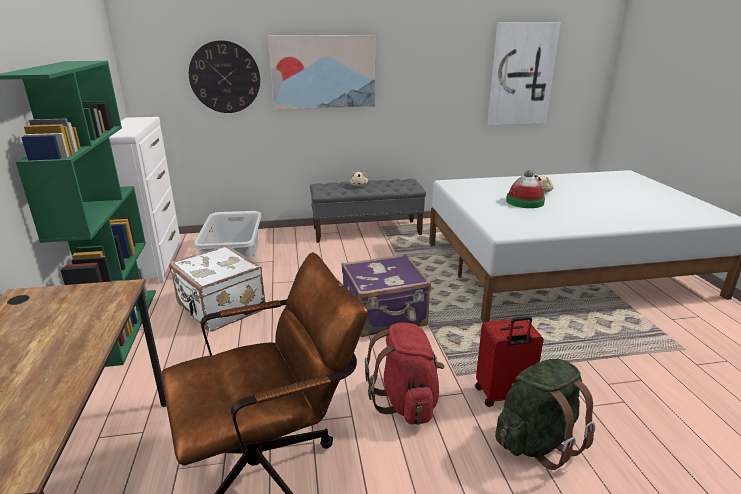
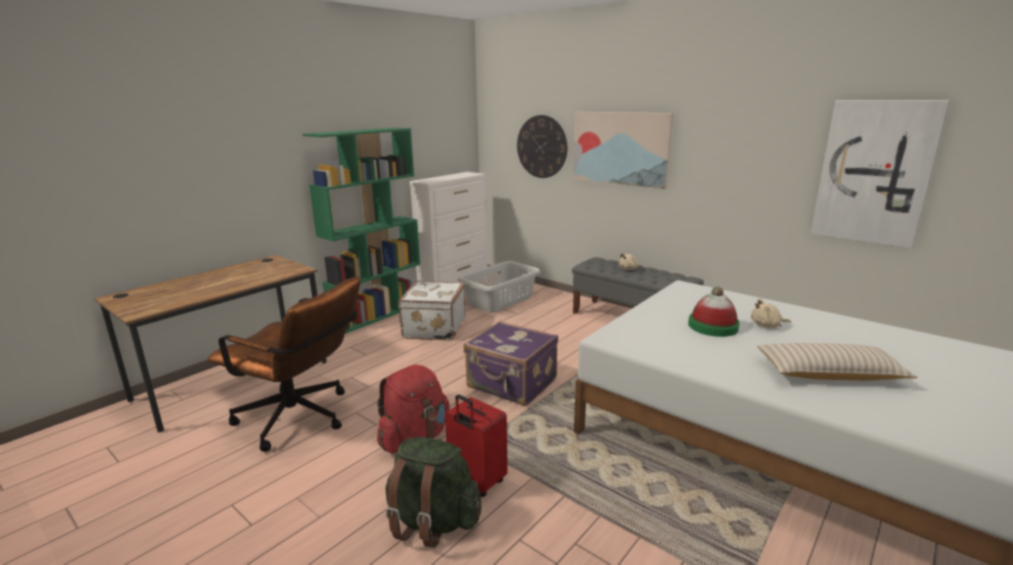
camera: 50 degrees right, 5 degrees down
none -> beige pillow [757,343,917,381]

